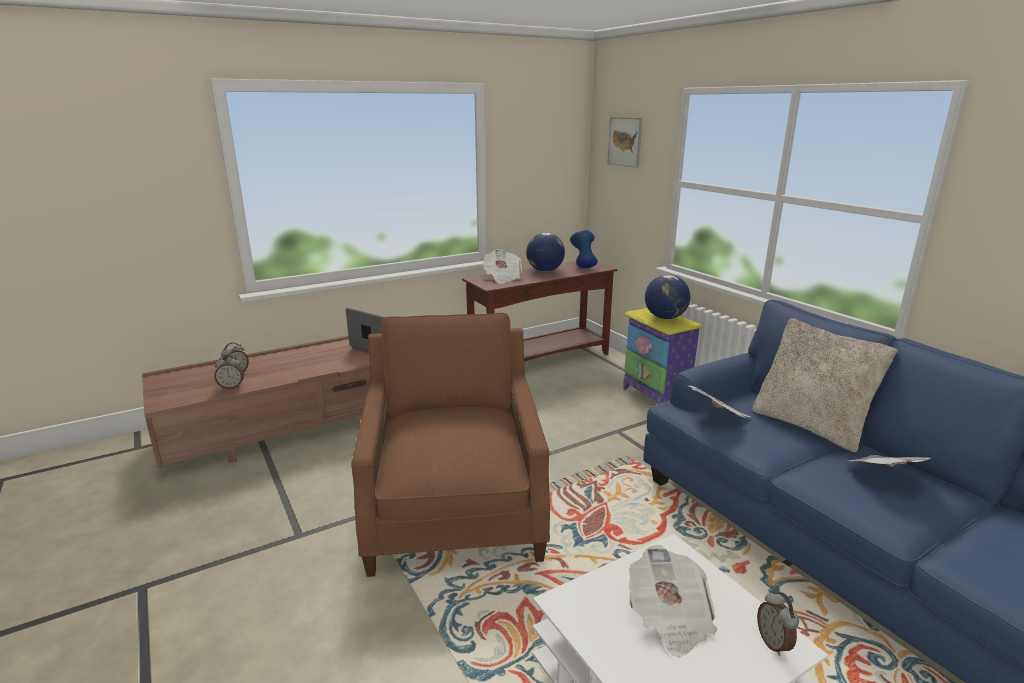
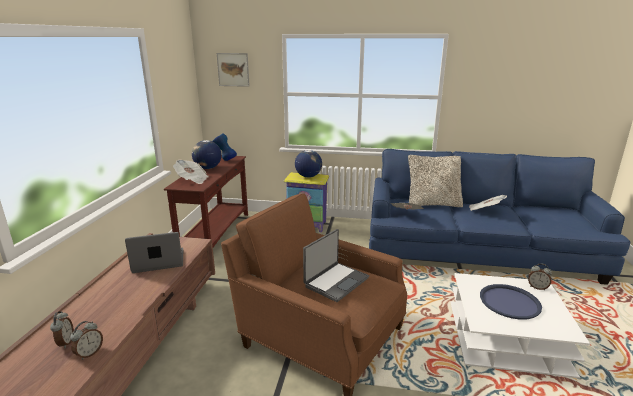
camera: 50 degrees left, 0 degrees up
newspaper [629,545,717,658] -> blue tray [480,284,542,320]
none -> laptop [303,229,369,302]

